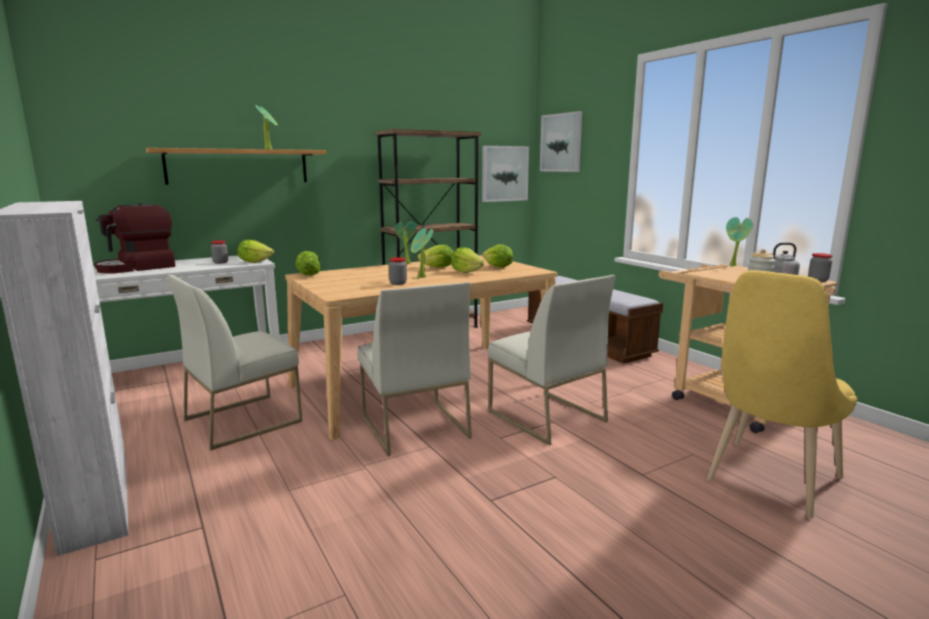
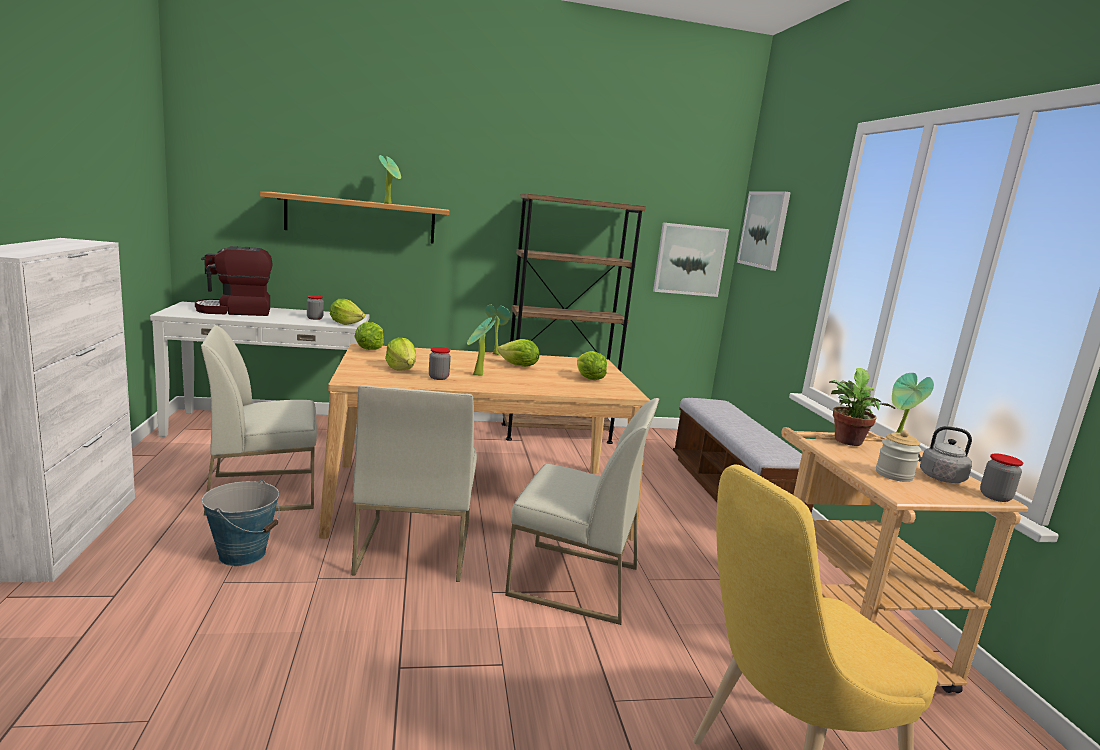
camera: 20 degrees right, 0 degrees up
lettuce [451,247,484,273] -> lettuce moved to [385,337,416,371]
white chair [488,275,616,445] -> white chair turned 60 degrees counterclockwise [505,398,659,625]
none -> bucket [202,480,279,566]
none -> potted plant [829,368,896,446]

